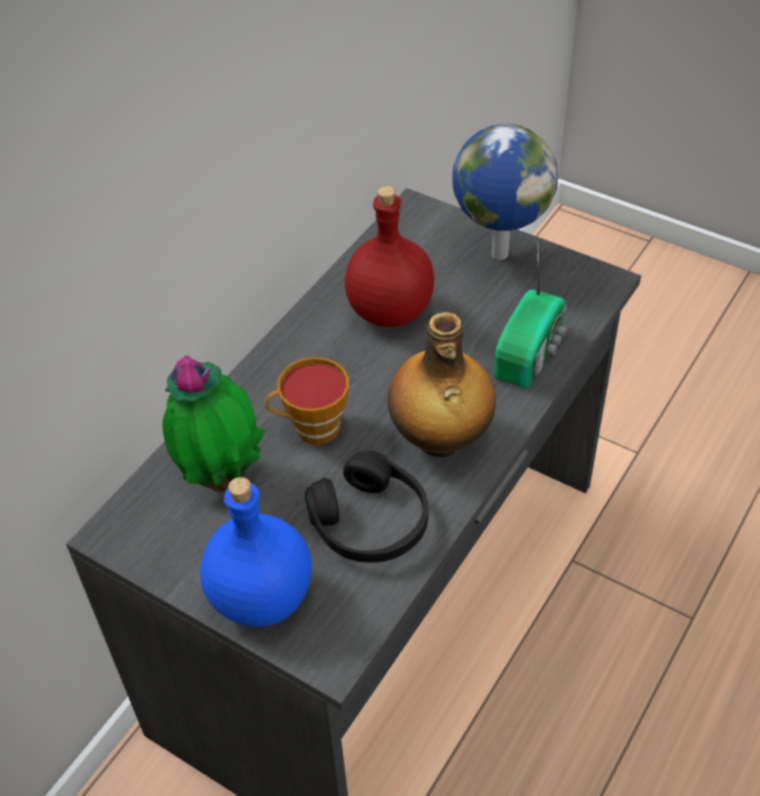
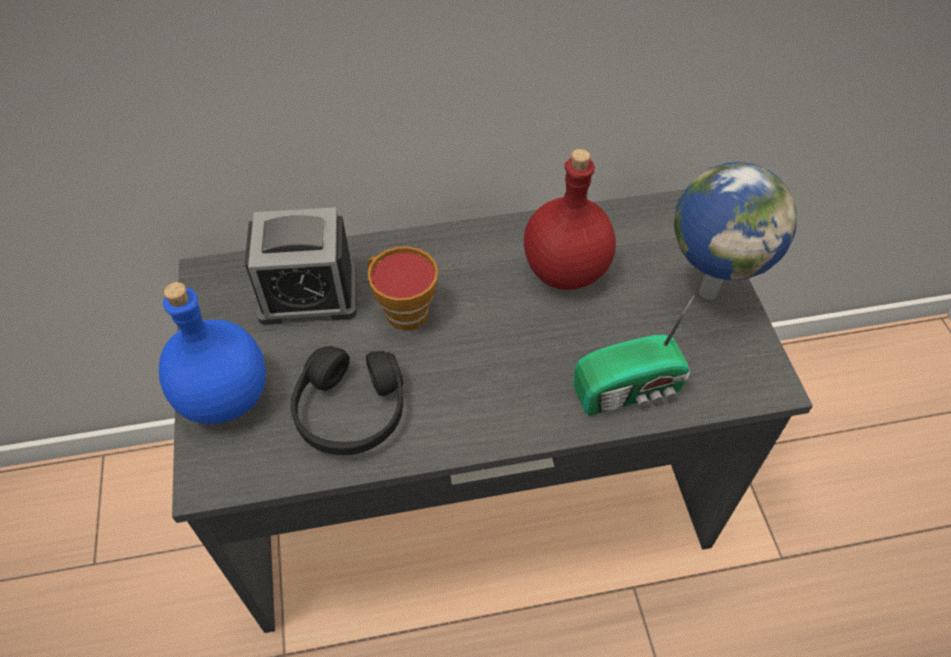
camera: 45 degrees right, 5 degrees up
potted plant [162,355,265,492] -> alarm clock [244,207,356,325]
bottle [388,312,496,457] -> none

